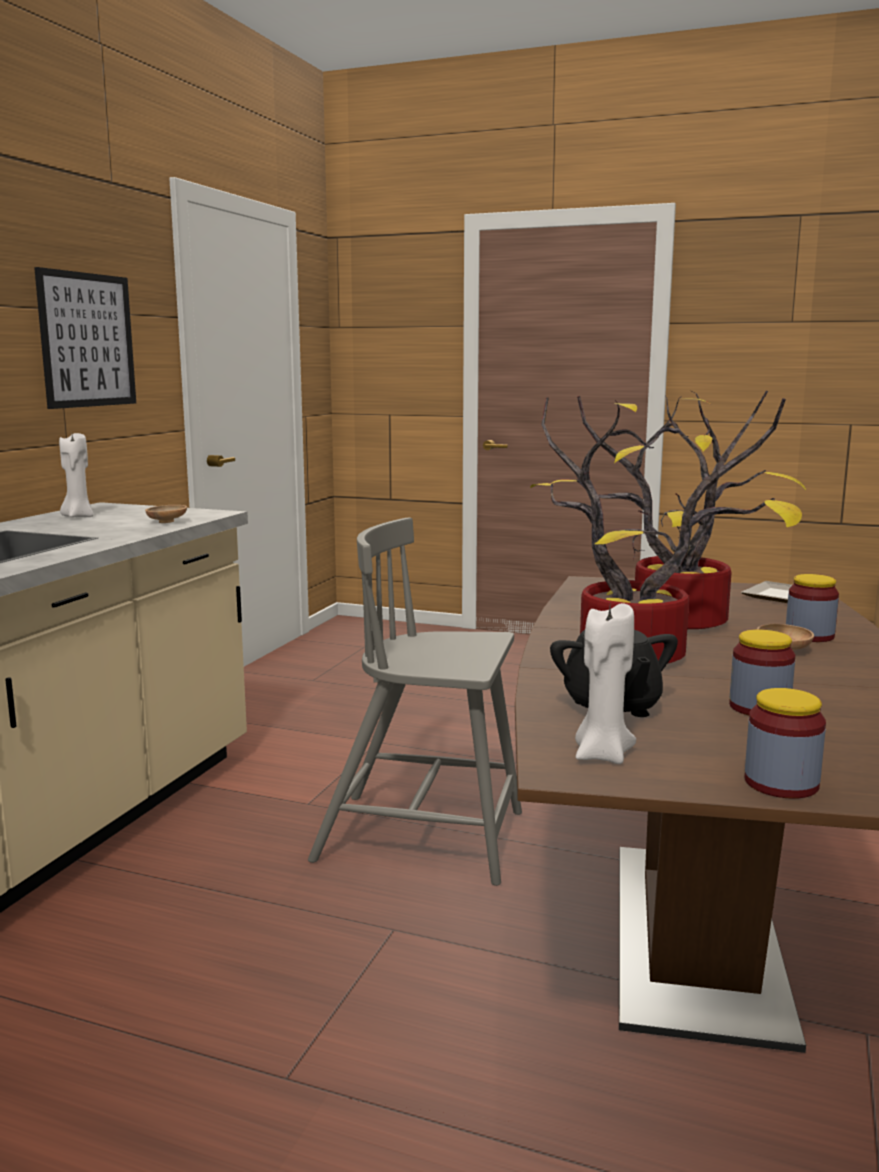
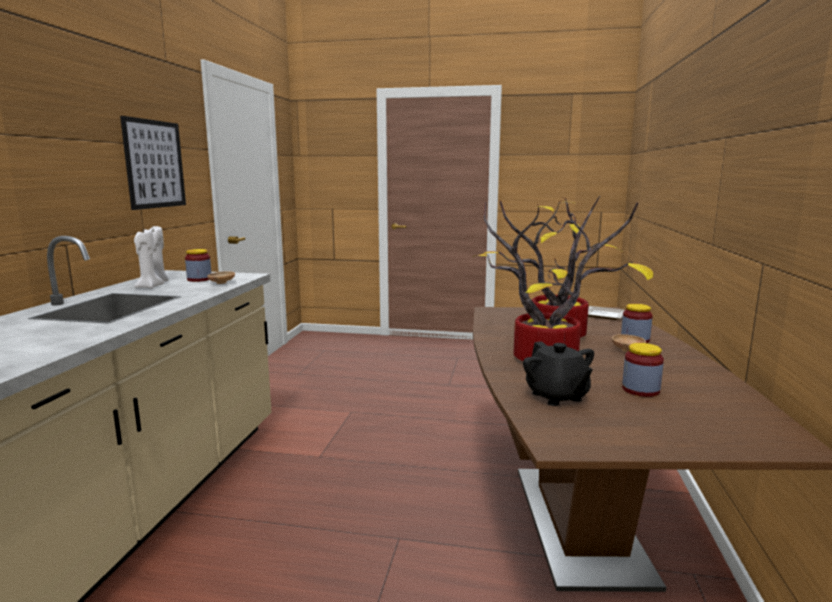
camera: 10 degrees left, 0 degrees up
grey chair [308,518,522,886] -> none
white candle [575,603,636,764] -> white candle moved to [134,229,164,289]
jar [744,688,826,799] -> jar moved to [185,249,211,282]

